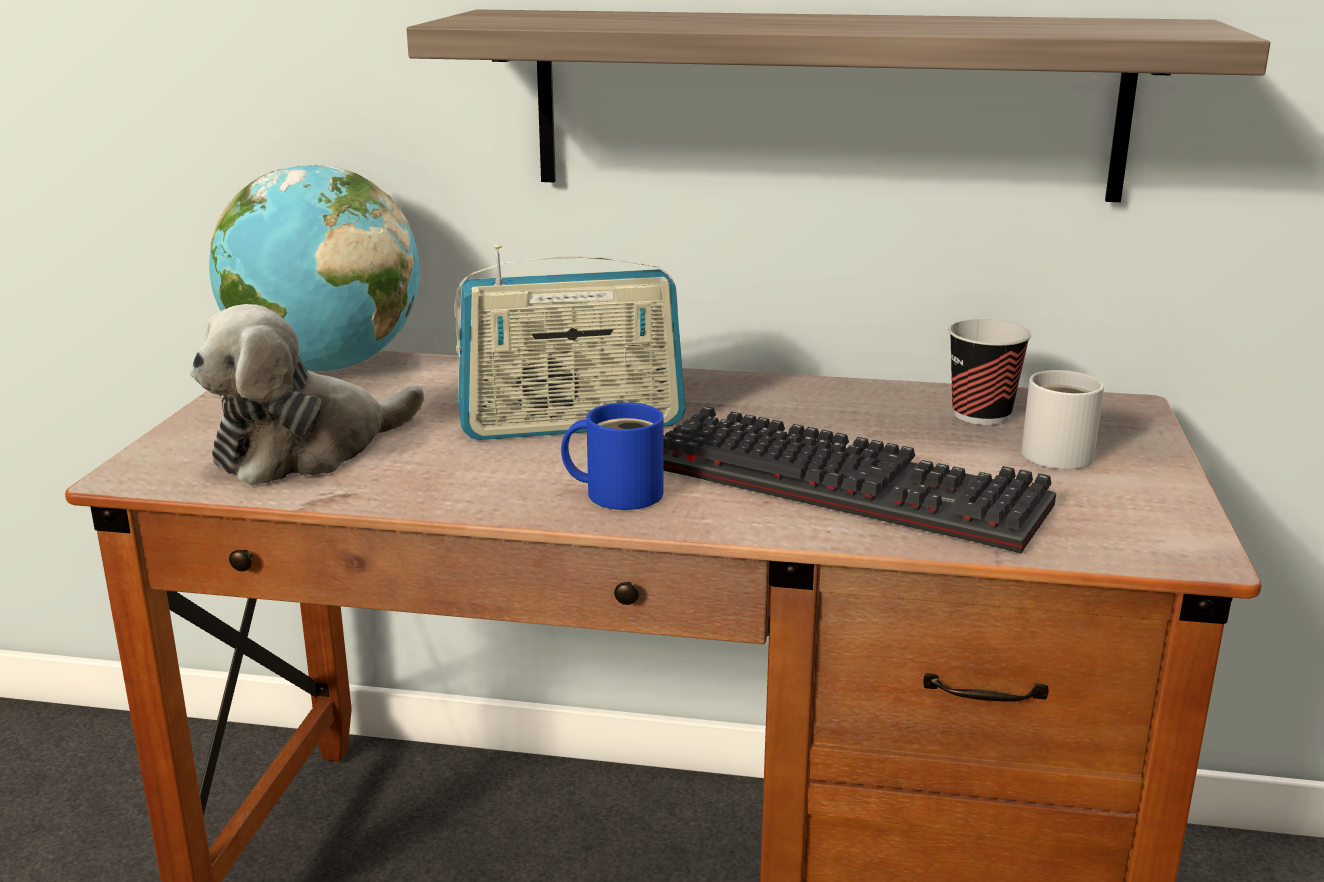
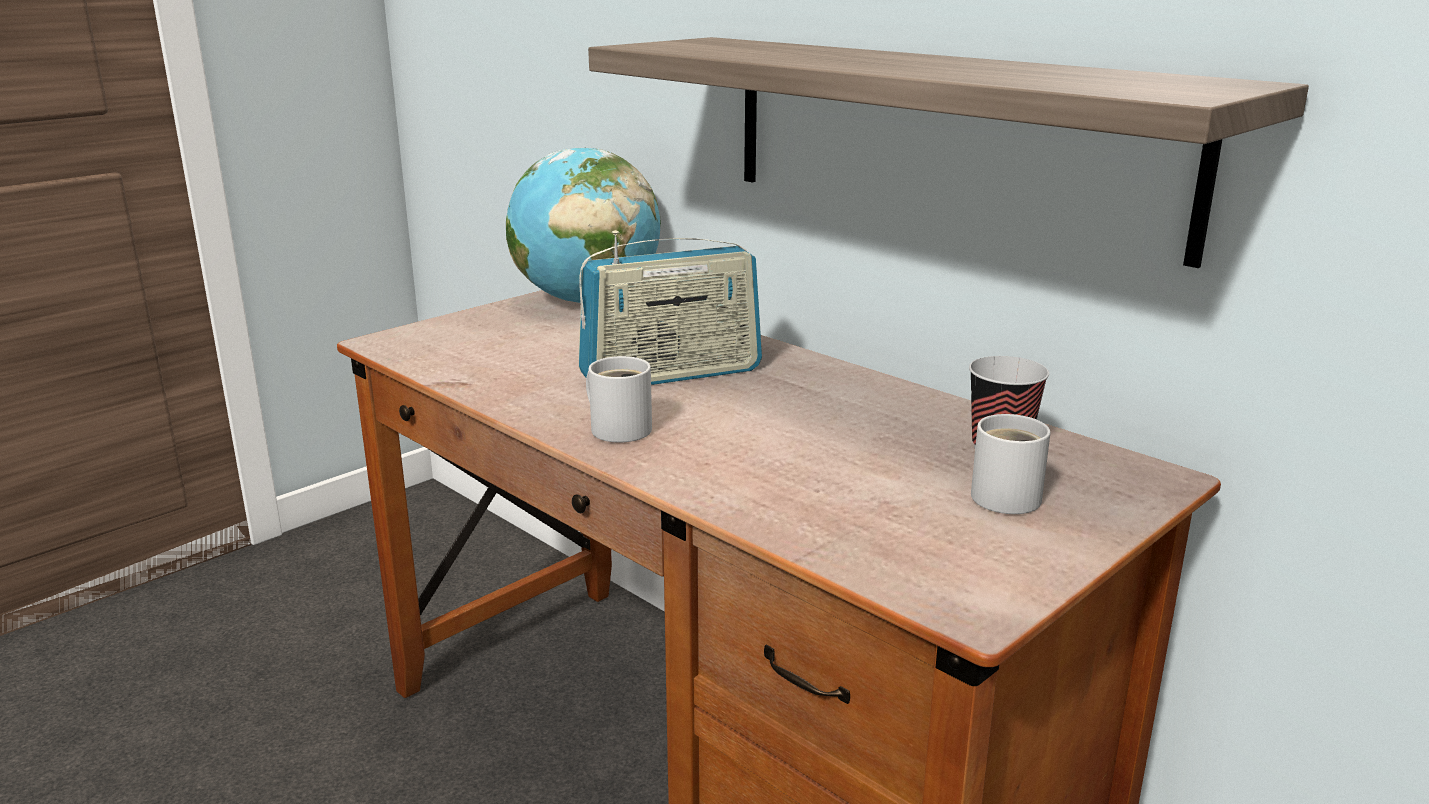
camera: 35 degrees right, 0 degrees up
plush toy [189,304,424,486] -> none
radio [454,244,686,440] -> radio turned 45 degrees counterclockwise [579,230,762,385]
blue mug [561,402,663,510] -> white mug [586,356,652,443]
keyboard [663,406,1056,553] -> none

